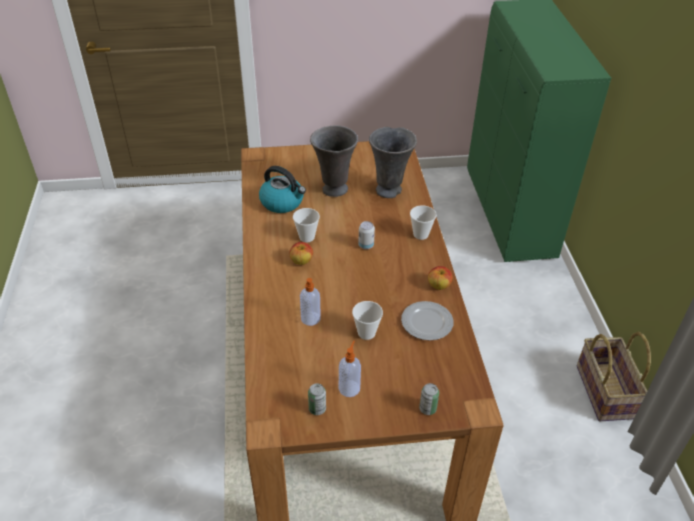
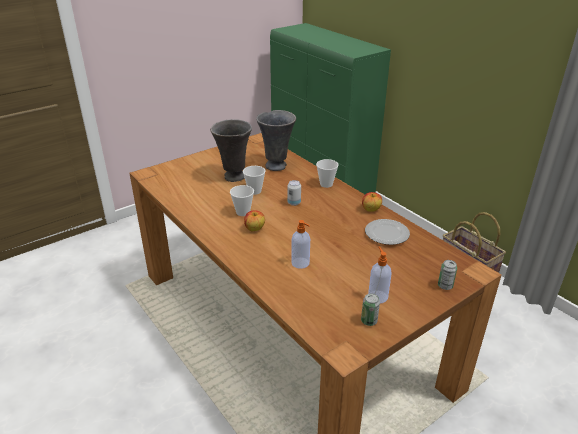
camera: 30 degrees left, 10 degrees down
kettle [259,166,306,213] -> none
cup [352,301,383,340] -> cup moved to [243,166,266,195]

